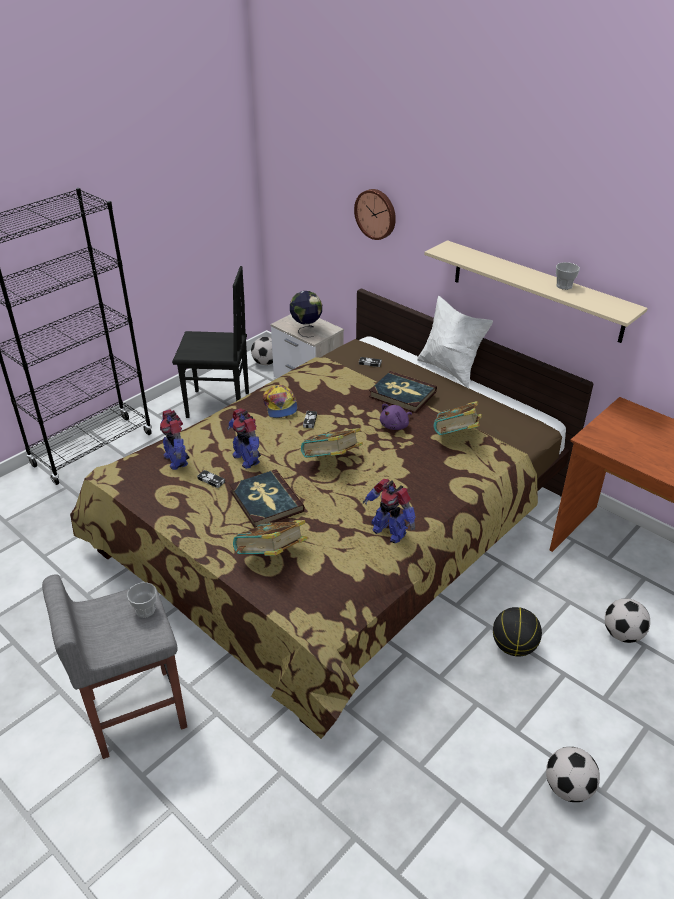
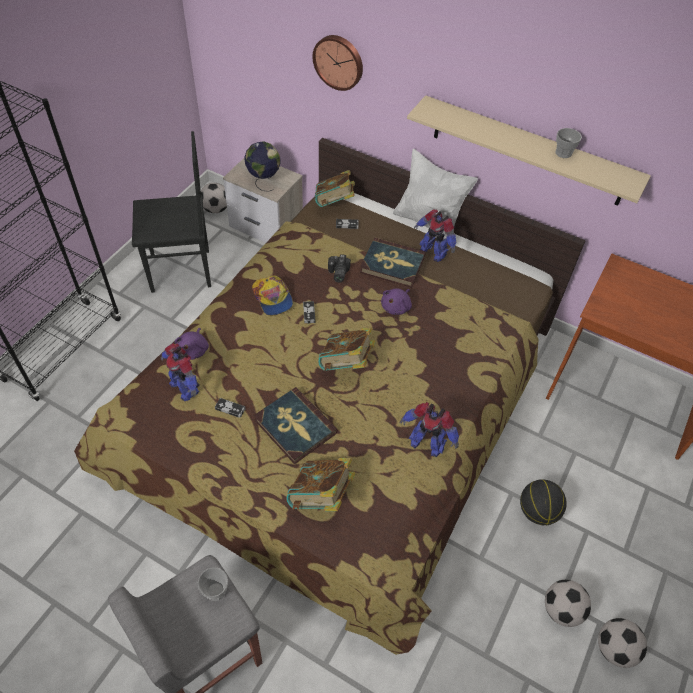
camera: 15 degrees left, 15 degrees up
toy robot [227,408,261,469] -> toy robot moved to [414,209,456,262]
book [434,401,482,435] -> book moved to [315,170,355,207]
football [605,598,650,643] -> football moved to [545,580,591,627]
none -> purple plush toy [175,328,209,360]
none -> camera [328,254,351,283]

